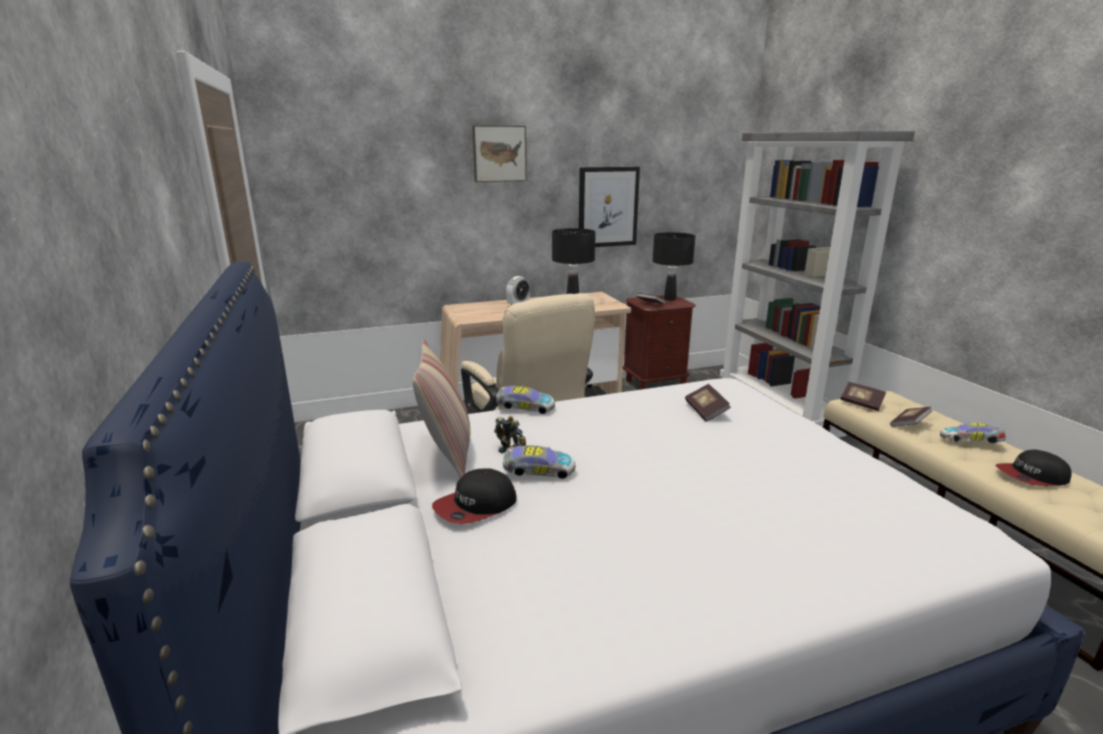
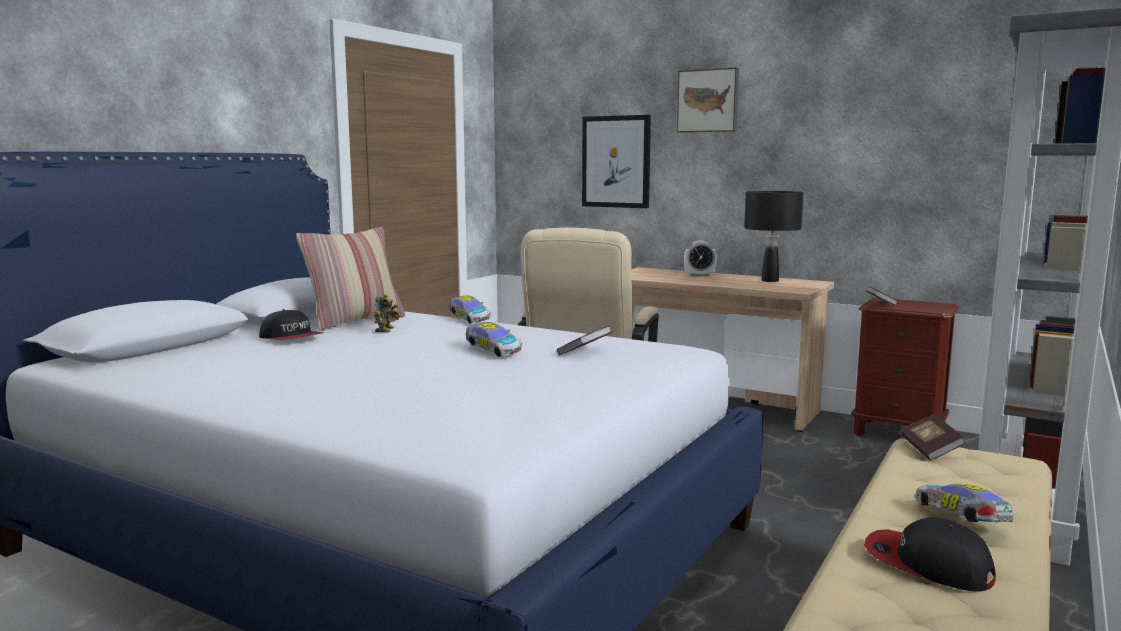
camera: 50 degrees right, 10 degrees down
cap [432,468,517,524] -> cap turned 150 degrees counterclockwise [259,309,323,340]
toy car [503,445,576,479] -> toy car moved to [466,322,522,357]
picture [579,167,640,247] -> picture moved to [582,115,651,208]
black table lamp [653,232,696,301] -> none
book [890,407,932,427] -> none

